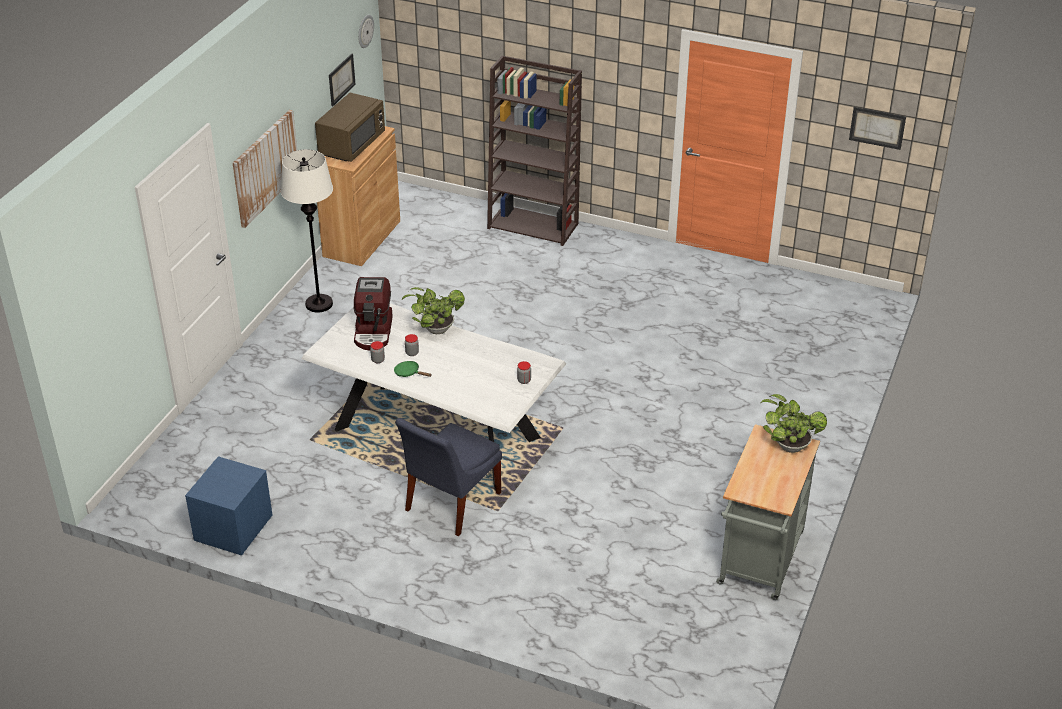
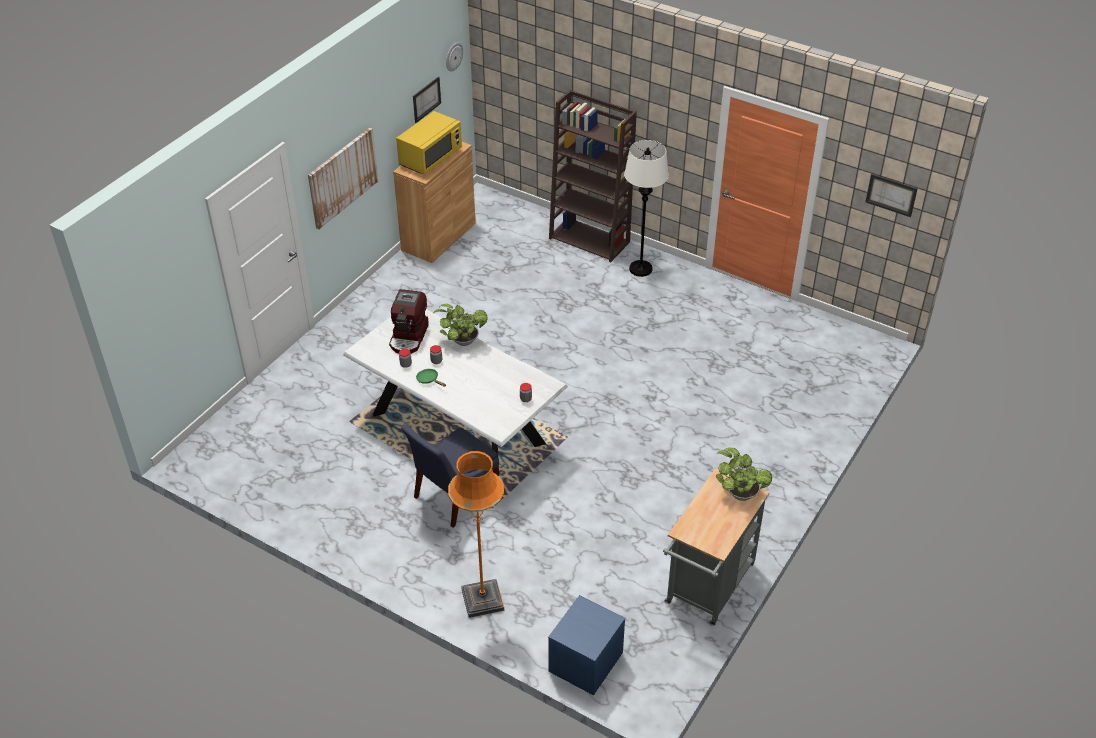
camera: 10 degrees right, 5 degrees up
blue nightstand [185,456,272,556] -> blue nightstand moved to [548,595,625,695]
white floor lamp [281,149,333,312] -> white floor lamp moved to [624,140,669,277]
brown microwave [315,93,385,162] -> yellow microwave [396,111,462,175]
none -> orange floor lamp [448,451,504,618]

